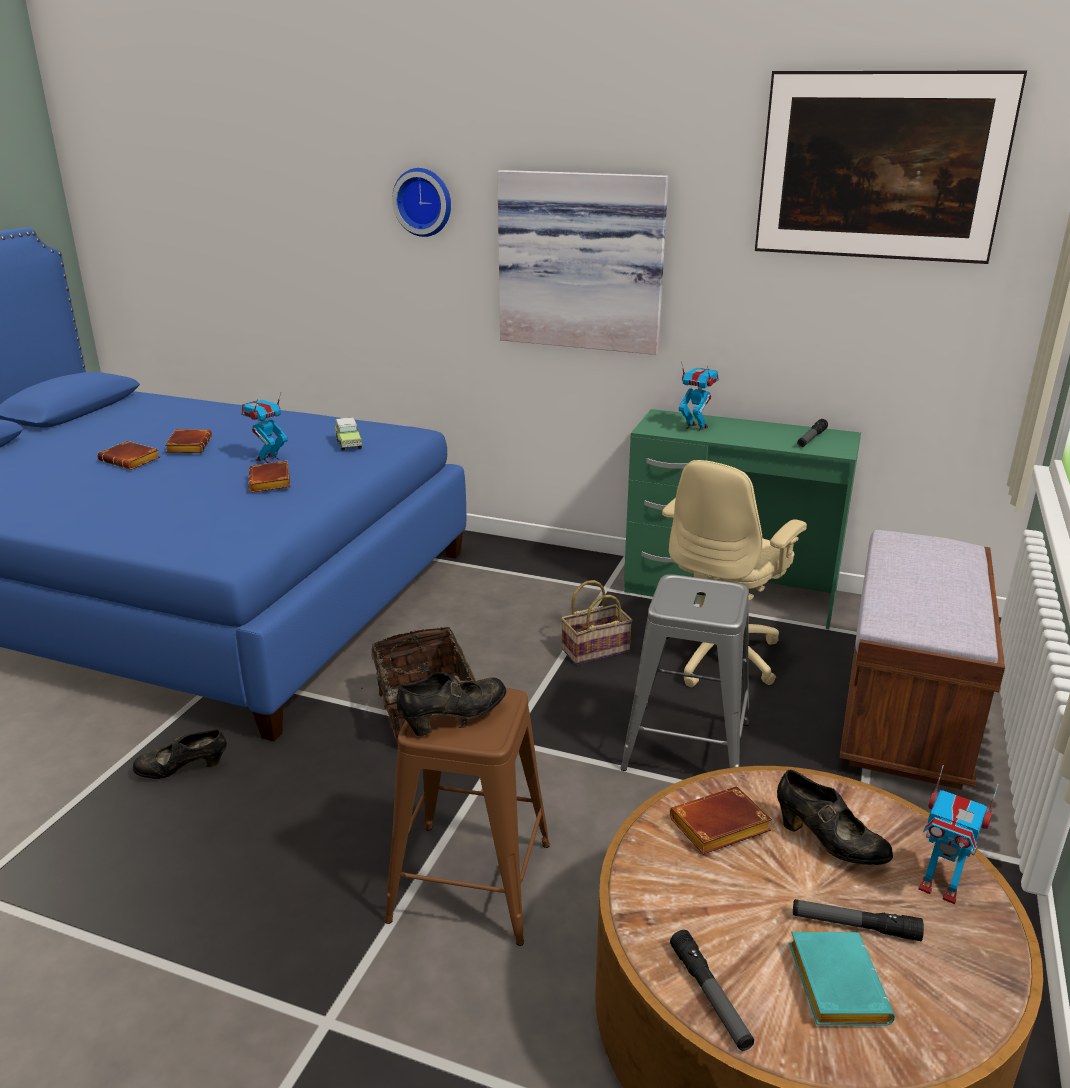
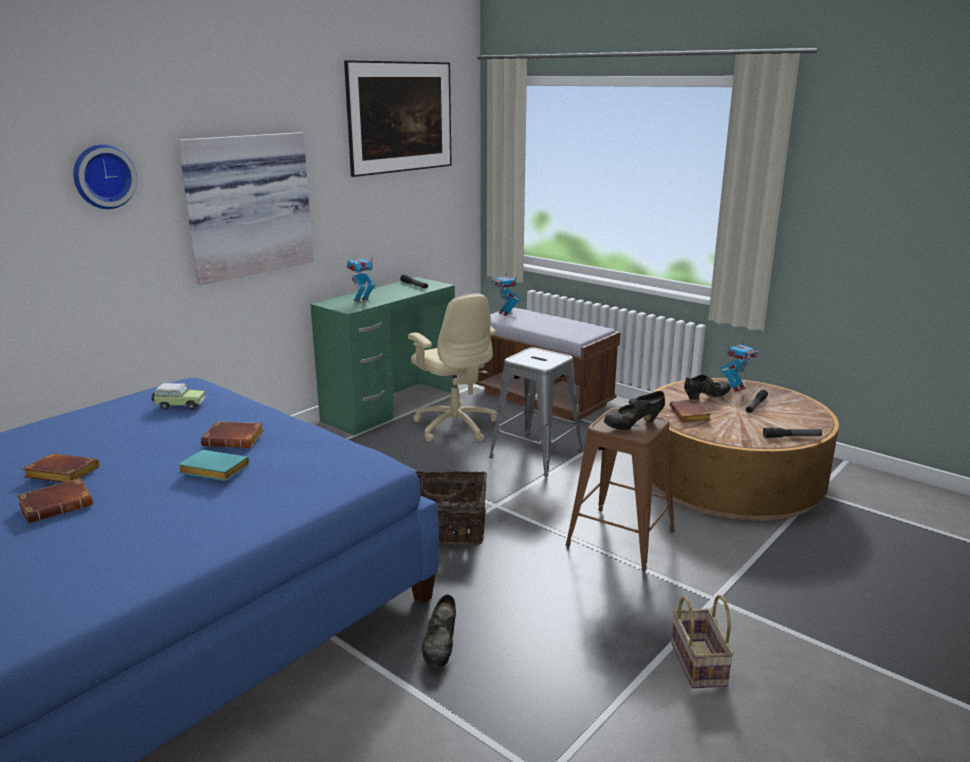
camera: 70 degrees left, 5 degrees down
toy robot [241,393,288,463] -> toy robot moved to [492,272,521,316]
black shoe [396,672,506,736] -> black shoe turned 105 degrees counterclockwise [604,391,665,430]
basket [561,580,633,665] -> basket moved to [671,595,734,688]
turquoise book [789,932,895,1025] -> turquoise book moved to [177,450,250,481]

